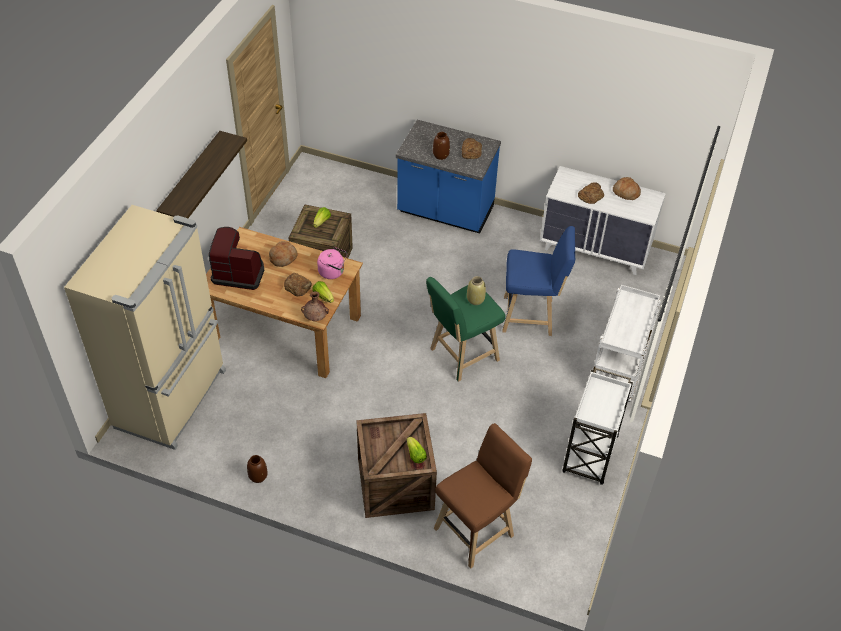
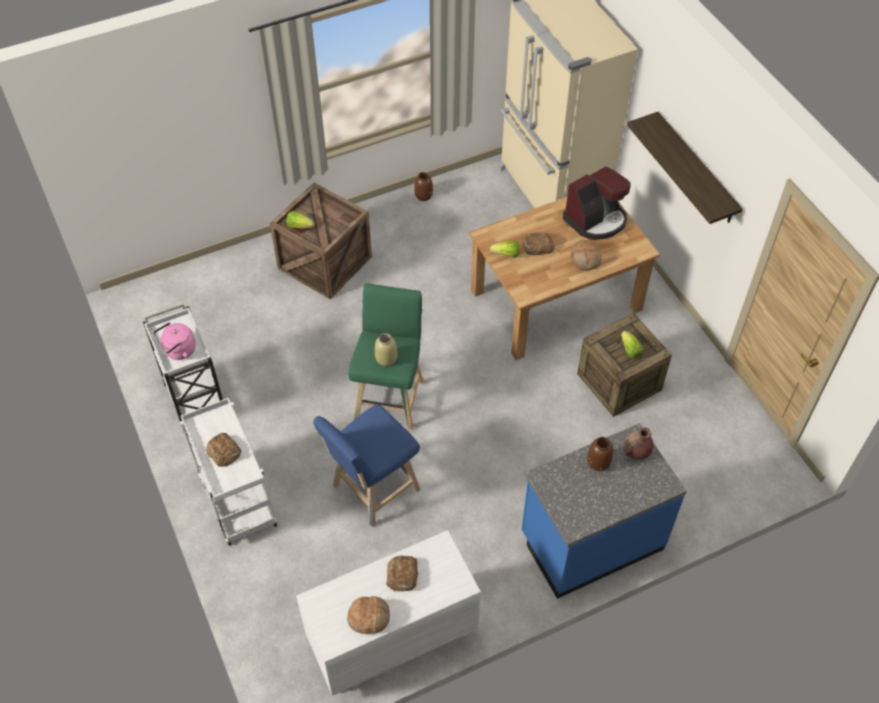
camera: 135 degrees right, 5 degrees up
brown vase [301,291,329,321] -> brown vase moved to [624,427,654,460]
pink kettle [317,247,348,279] -> pink kettle moved to [154,322,196,360]
brown stool [434,423,532,568] -> none
bread [462,138,482,159] -> bread moved to [206,433,241,467]

